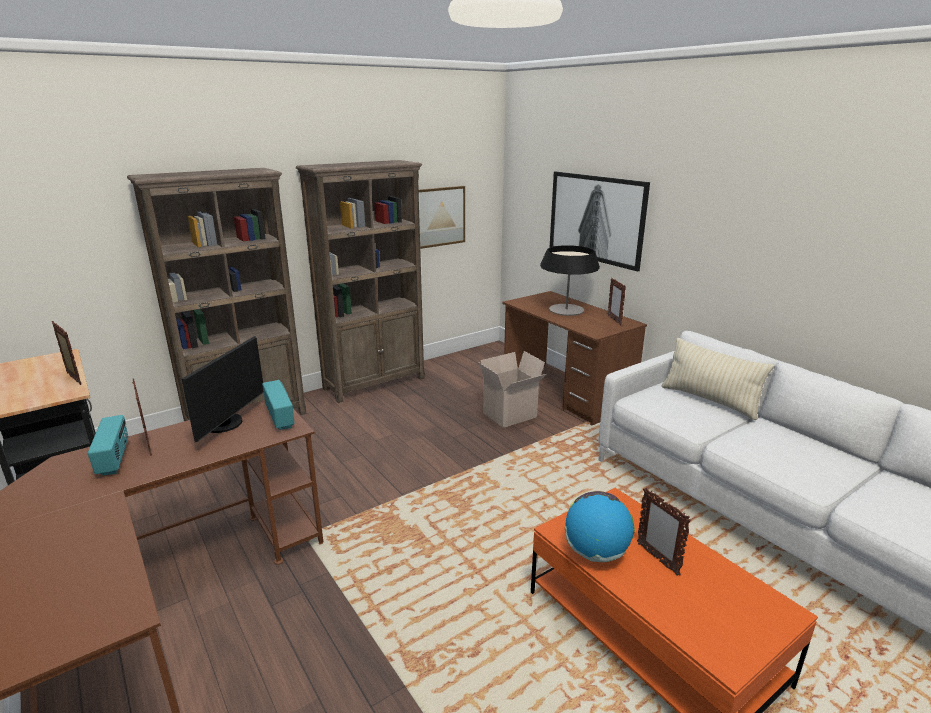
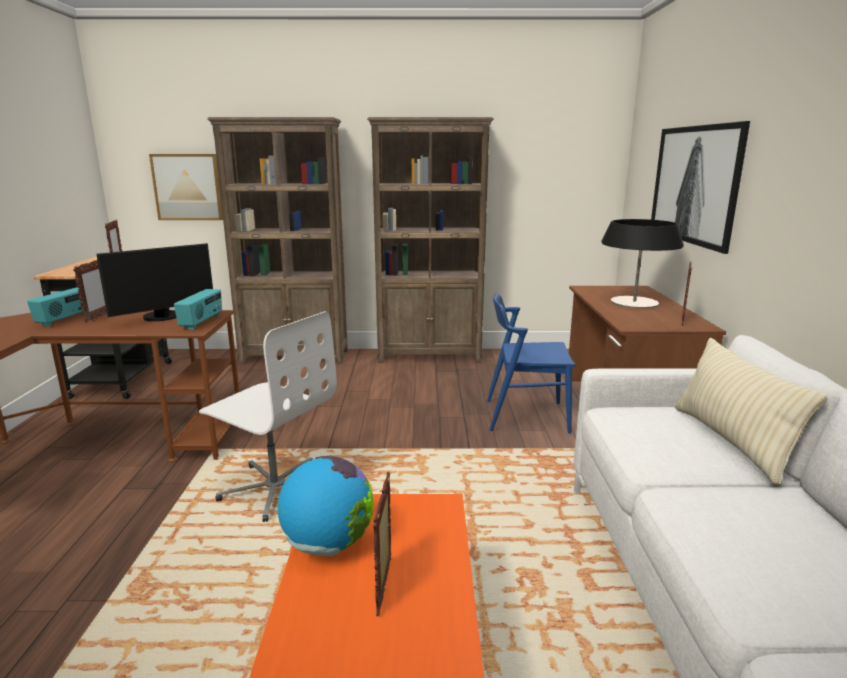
camera: 35 degrees right, 5 degrees down
picture [419,186,465,249] -> picture moved to [149,154,223,220]
cardboard box [478,351,547,428] -> blue chair [487,293,576,434]
none -> white office chair [199,311,337,522]

